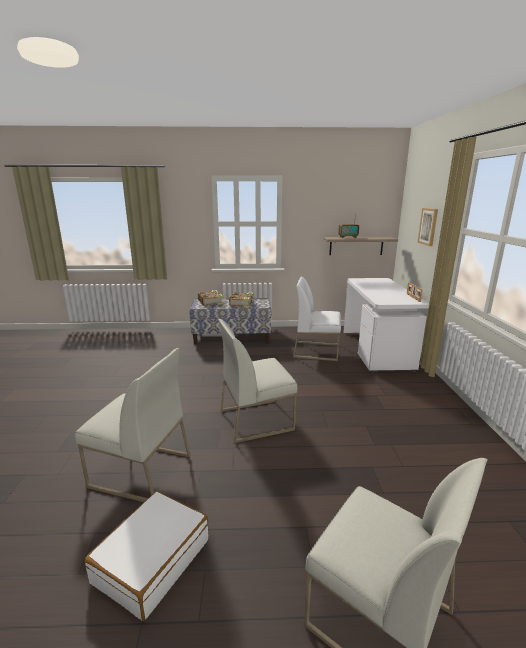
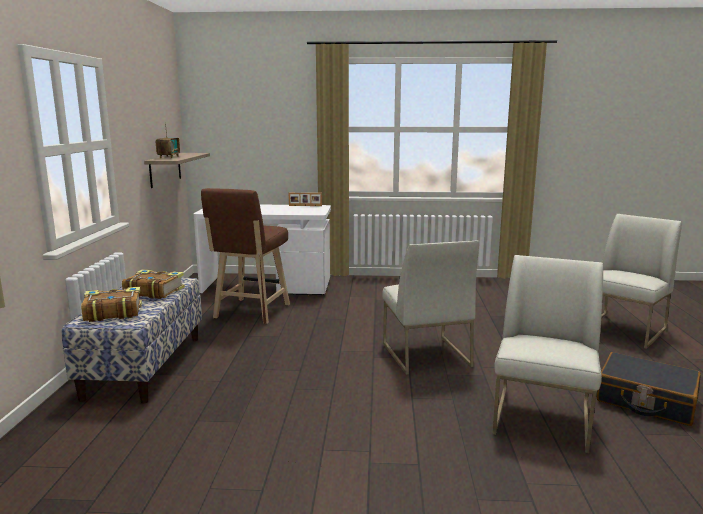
camera: 85 degrees left, 5 degrees down
white suitcase [85,491,209,621] -> black suitcase [597,352,701,426]
white chair [293,276,341,361] -> brown stool [201,188,290,324]
picture [417,208,438,246] -> none

